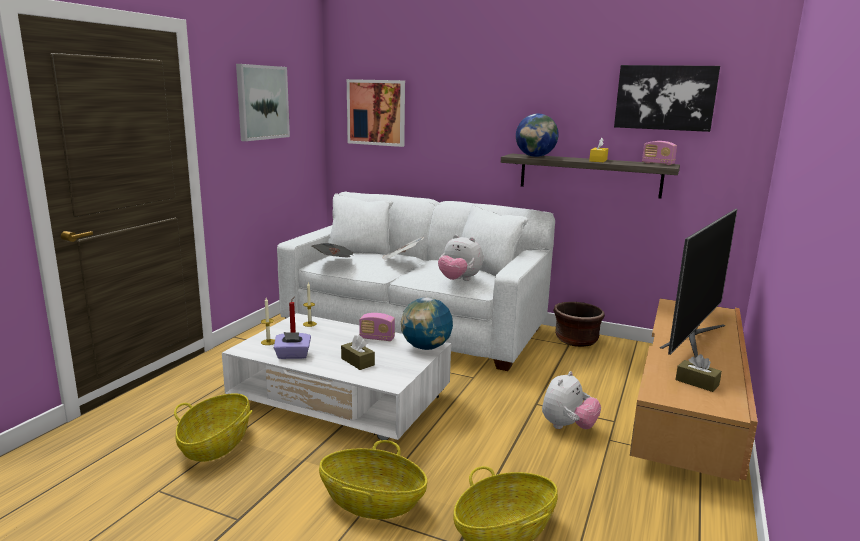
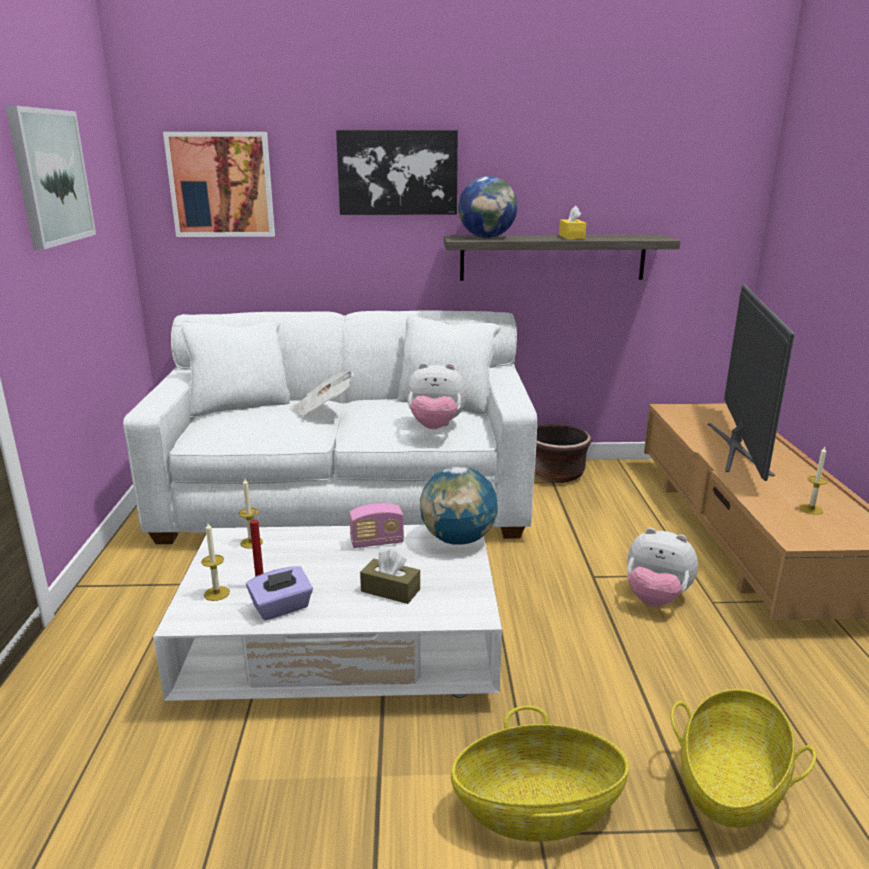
camera: 25 degrees left, 5 degrees up
basket [174,393,252,462] -> none
newspaper [311,243,354,257] -> none
plush toy [542,371,601,429] -> plush toy turned 105 degrees clockwise [627,528,698,607]
picture [614,65,720,132] -> picture moved to [336,130,458,215]
radio [642,141,677,165] -> none
brown tissue box [675,354,722,392] -> candle [800,447,828,515]

